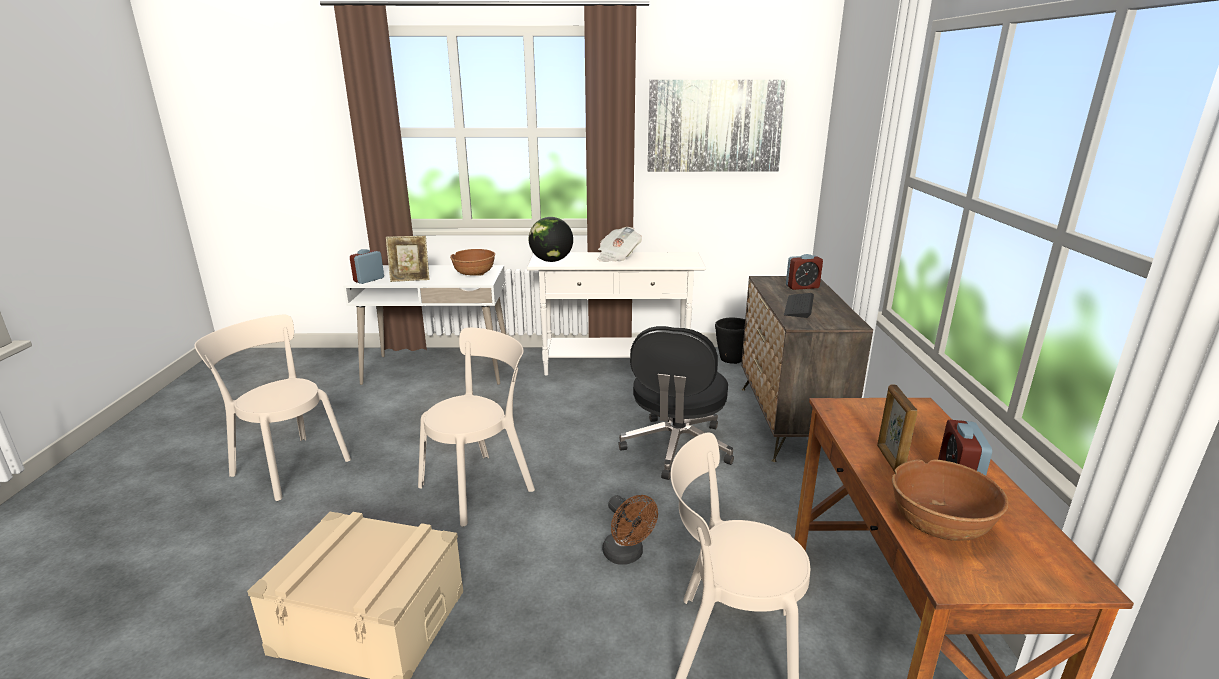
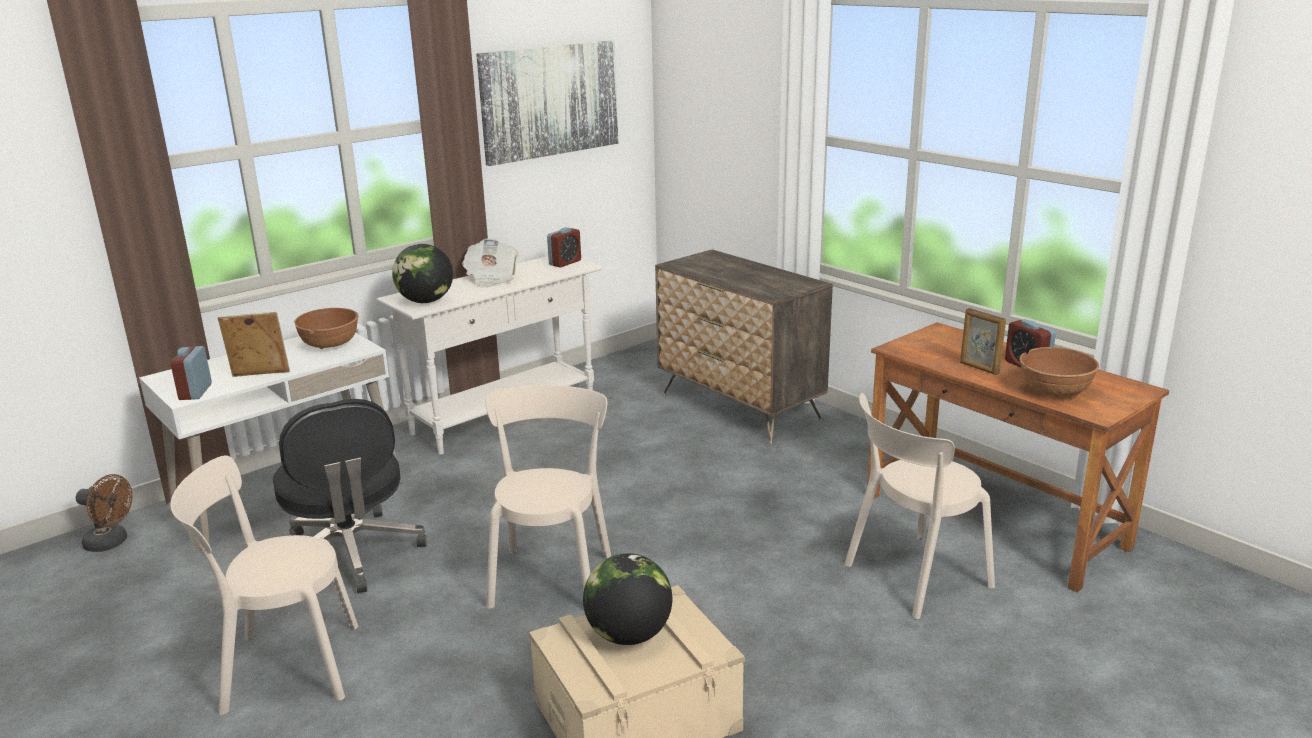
camera: 40 degrees left, 0 degrees up
picture frame [386,236,430,282] -> picture frame turned 135 degrees counterclockwise [218,312,290,377]
brown fan [603,495,658,565] -> brown fan moved to [76,474,133,552]
black office chair [619,326,734,480] -> black office chair moved to [273,399,427,593]
black planter [715,318,745,364] -> none
keyboard [784,293,814,318] -> none
alarm clock [786,254,823,290] -> alarm clock moved to [547,228,581,268]
none -> globe [583,553,672,645]

